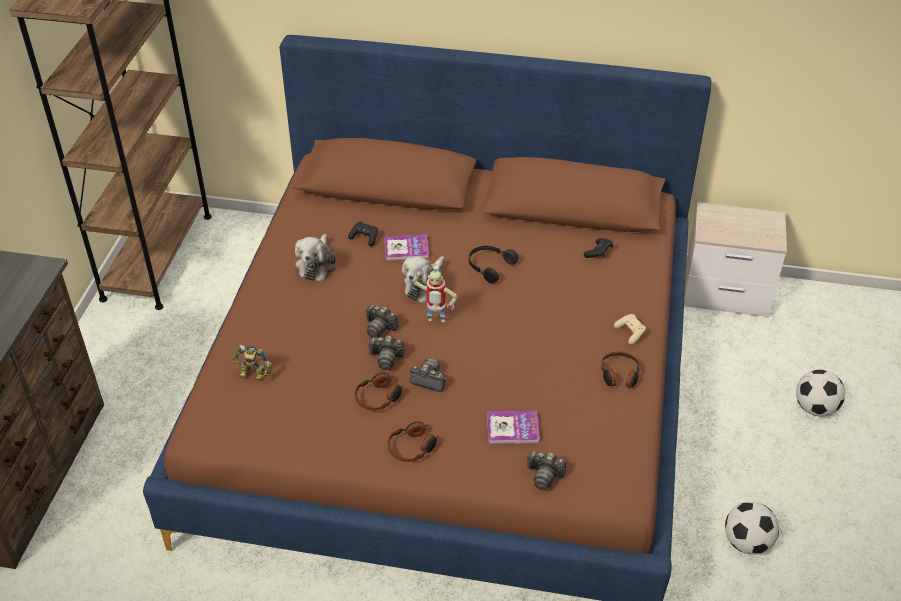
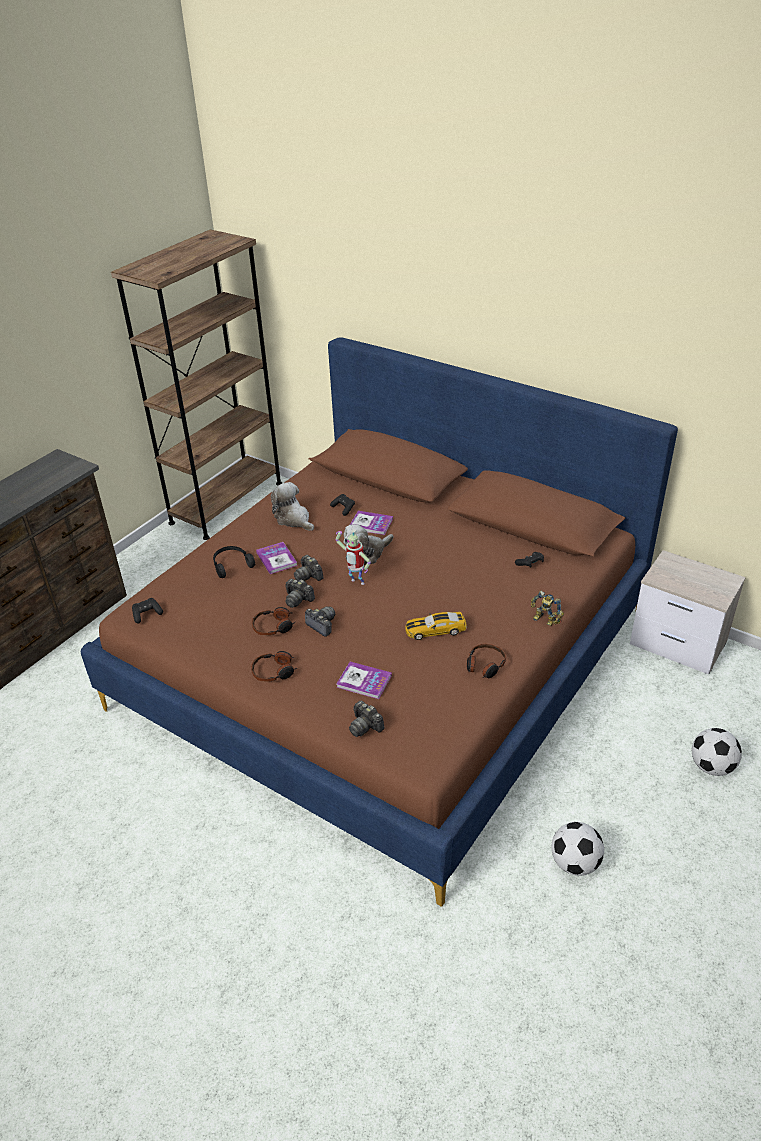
camera: 25 degrees right, 5 degrees down
toy robot [232,345,272,380] -> toy robot moved to [531,591,564,626]
plush toy [295,234,336,281] -> plush toy turned 105 degrees clockwise [271,482,314,531]
black headphones [469,246,518,283] -> black headphones moved to [213,546,255,578]
beige game controller [614,314,646,345] -> none
none -> black game controller [132,598,163,623]
none -> book [256,542,298,574]
none -> toy car [405,612,467,640]

